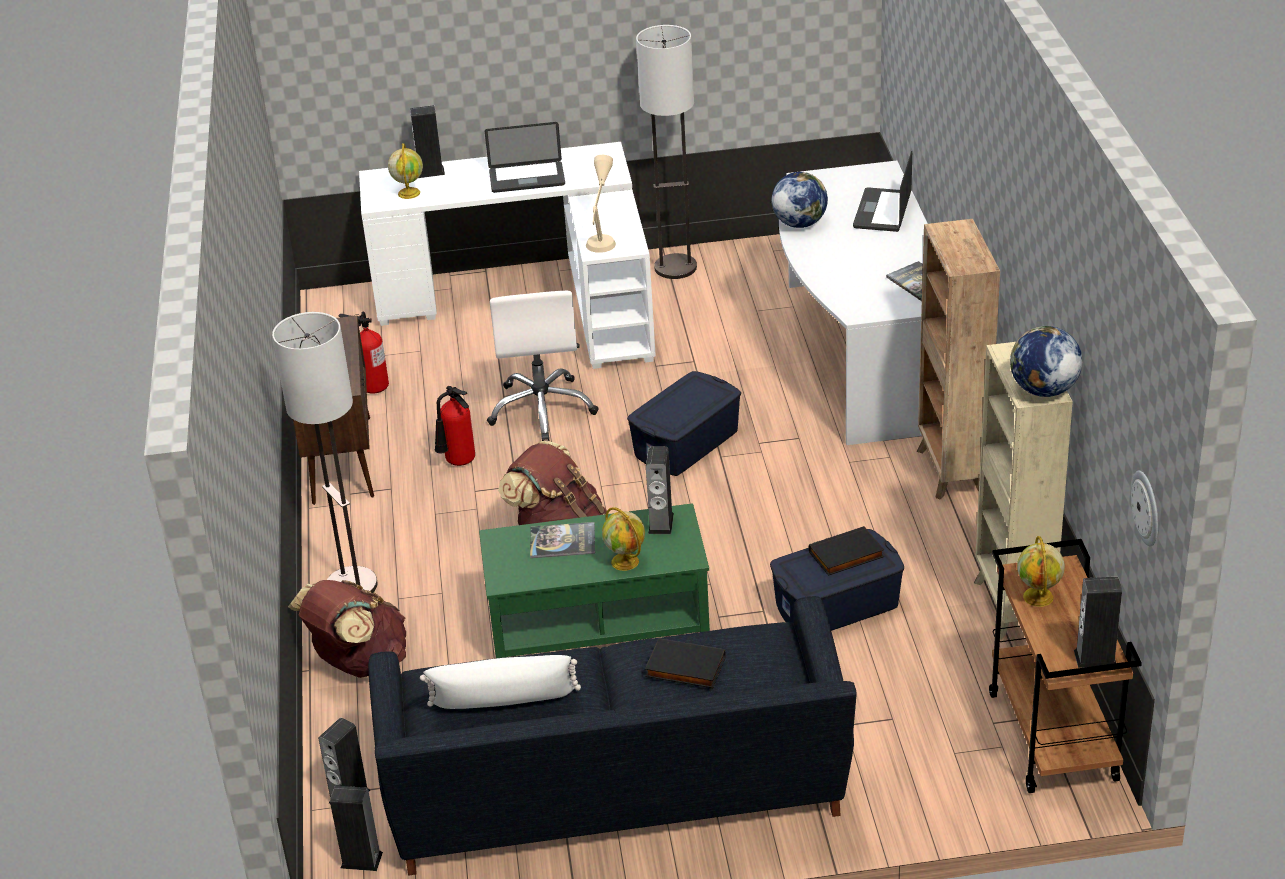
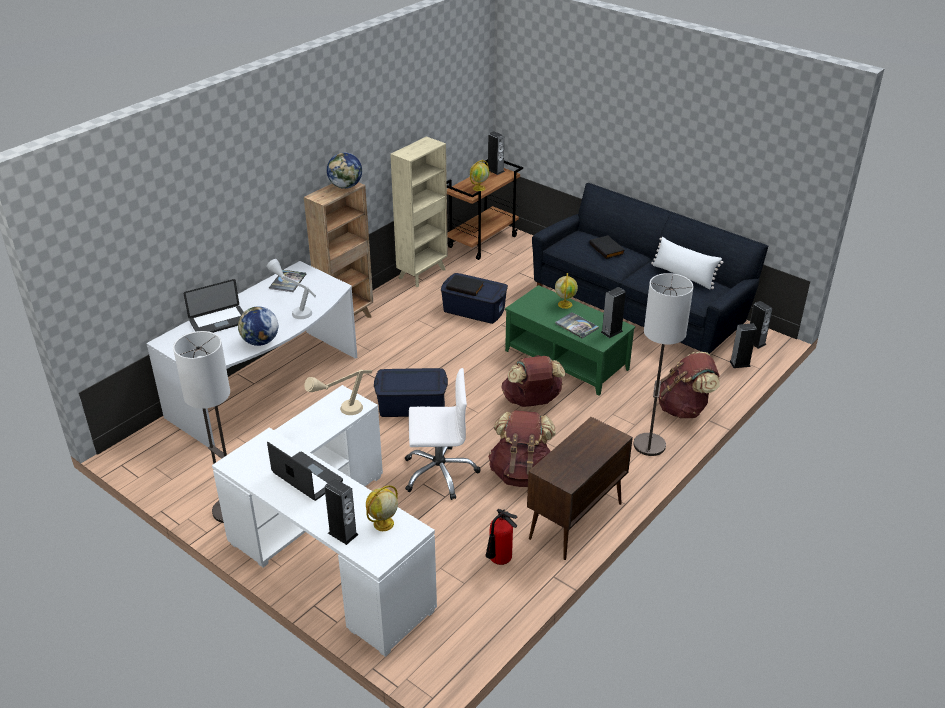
camera: 135 degrees left, 0 degrees up
fire extinguisher [435,386,475,466] -> brown backpack [488,410,556,487]
white office chair [487,291,599,441] -> white office chair turned 45 degrees clockwise [405,368,481,500]
speaker [646,446,674,534] -> speaker moved to [601,287,626,338]
globe [1010,326,1083,397] -> globe moved to [327,152,362,189]
wall clock [1131,471,1158,546] -> none
none -> grey table lamp [266,259,316,319]

